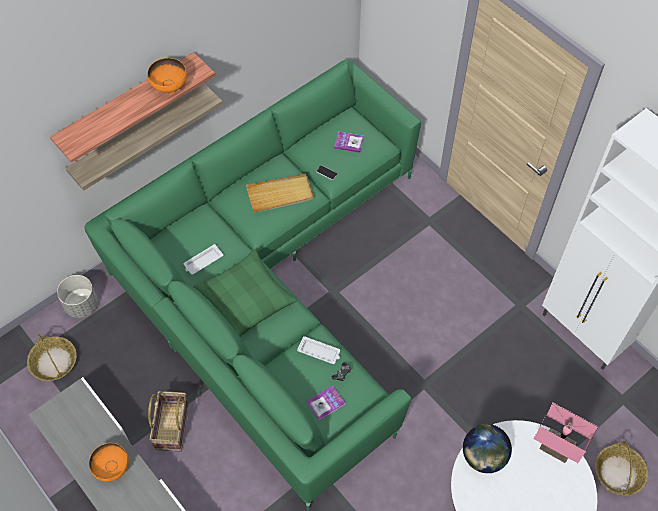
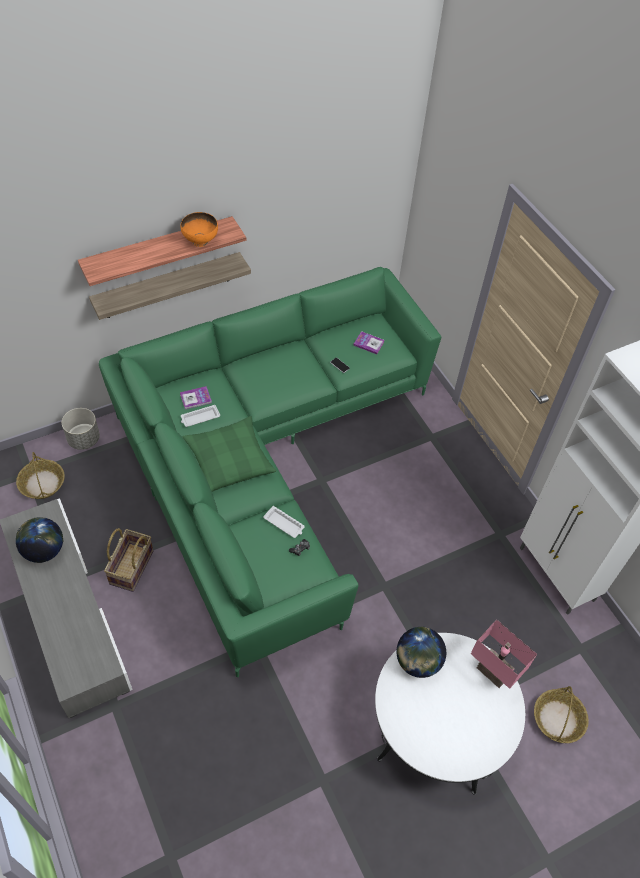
camera: 10 degrees right, 5 degrees down
orange bowl [89,443,129,482] -> none
beige tray [246,174,314,213] -> none
book [307,386,346,421] -> book moved to [180,386,212,409]
none -> globe [16,517,64,563]

